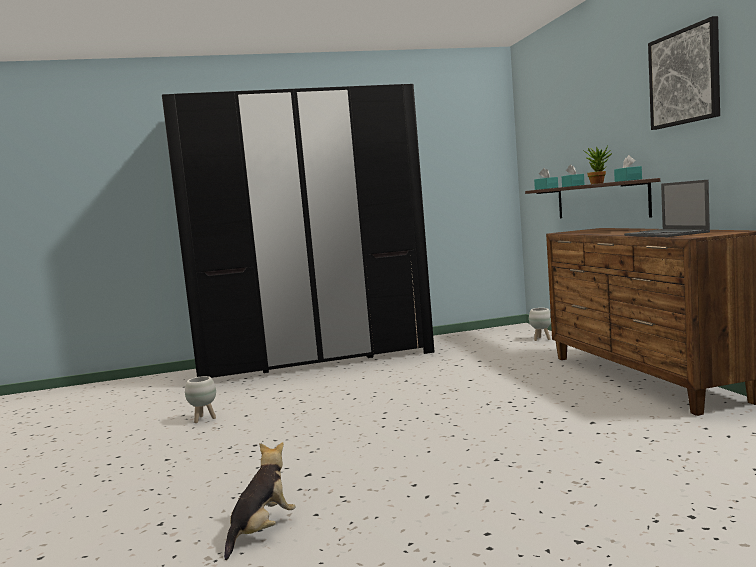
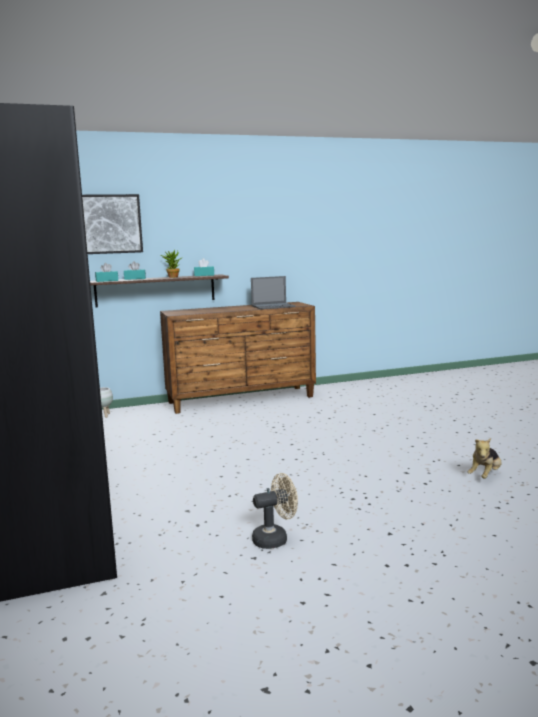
camera: 95 degrees left, 5 degrees up
white planter [185,376,216,423] -> beige fan [252,473,298,549]
plush toy [224,442,296,560] -> plush toy turned 75 degrees counterclockwise [467,438,502,479]
picture [648,16,720,130] -> picture moved to [82,194,143,254]

